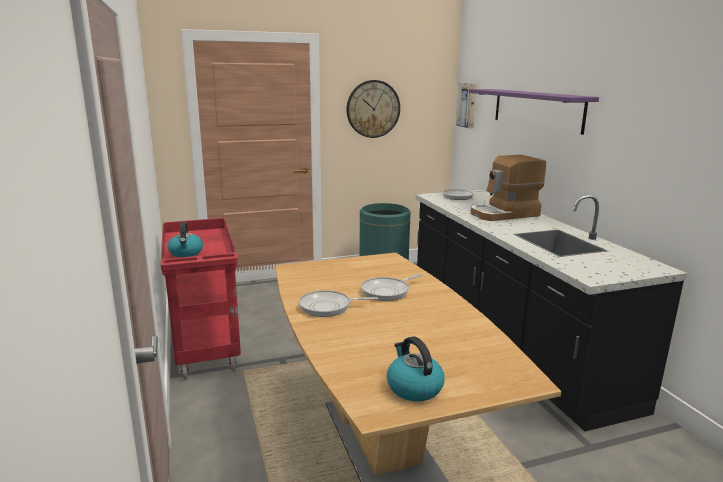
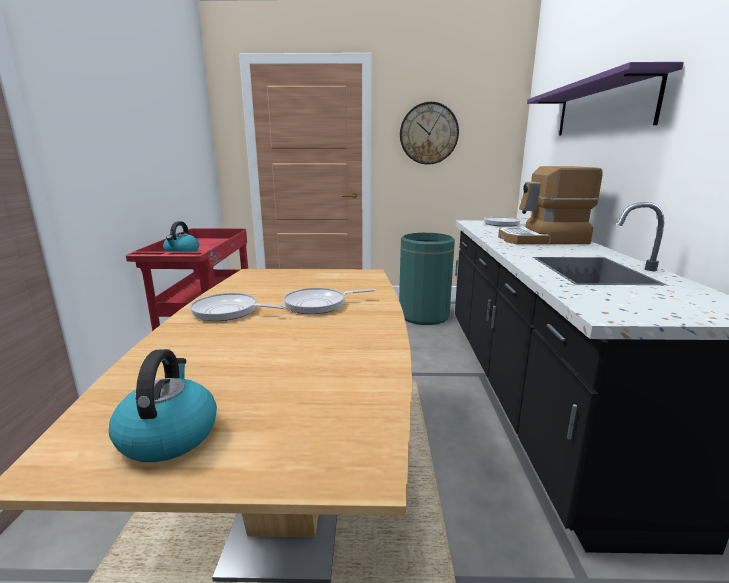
camera: 20 degrees right, 0 degrees up
picture [456,83,477,129] -> none

